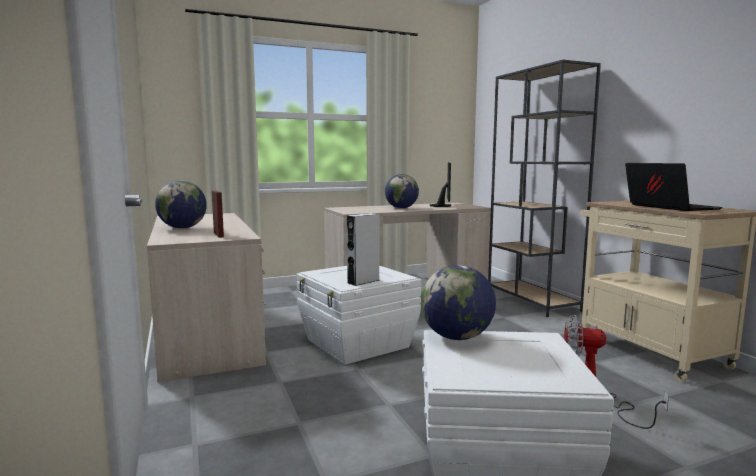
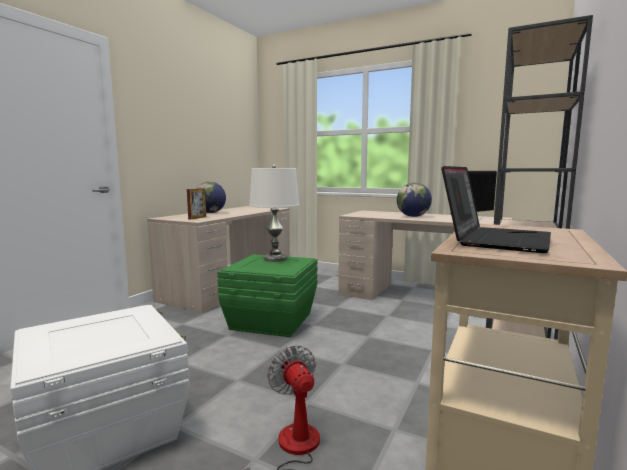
camera: 50 degrees right, 0 degrees up
white storage box [297,266,421,365] -> green storage box [217,254,317,337]
grey speaker [347,213,380,286] -> none
globe [421,265,496,340] -> none
none -> white table lamp [249,165,299,262]

